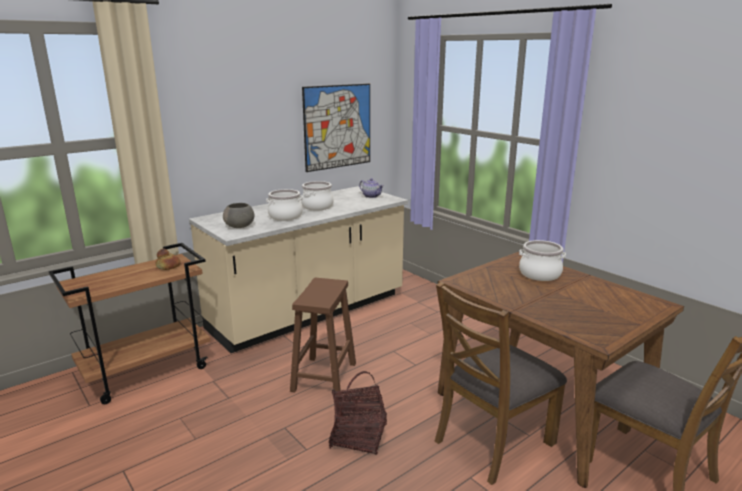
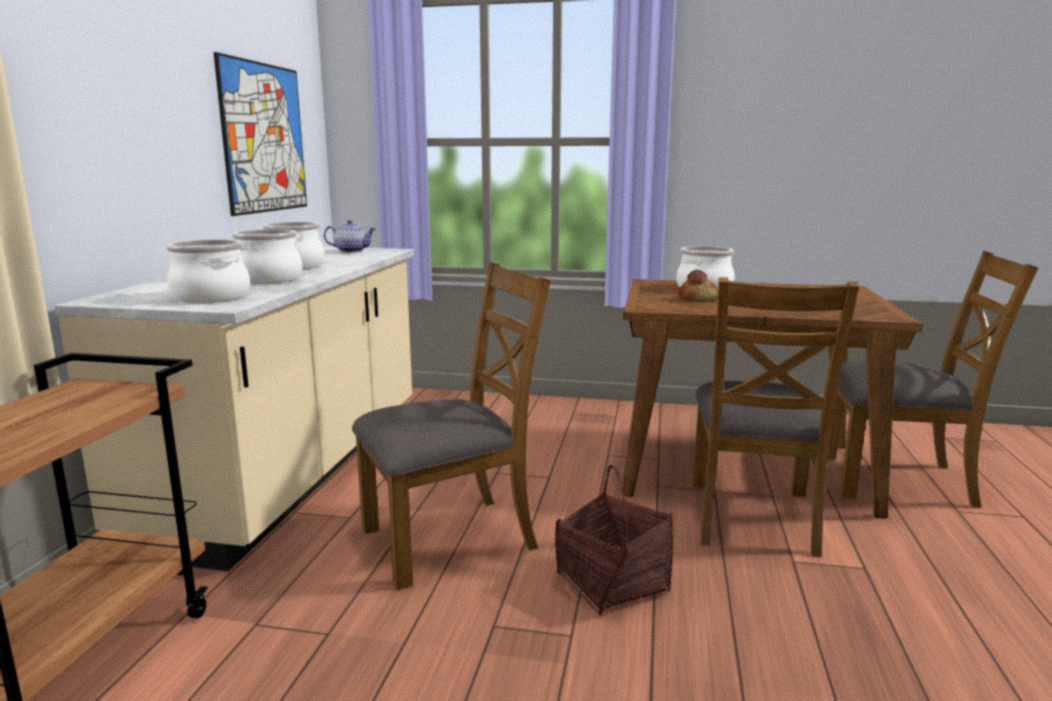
camera: 40 degrees left, 5 degrees down
bread [155,249,181,270] -> bread moved to [678,270,718,301]
grey bowl [223,203,255,228] -> cooking pot [166,239,250,303]
brown stool [290,278,356,392] -> brown chair [352,262,551,590]

